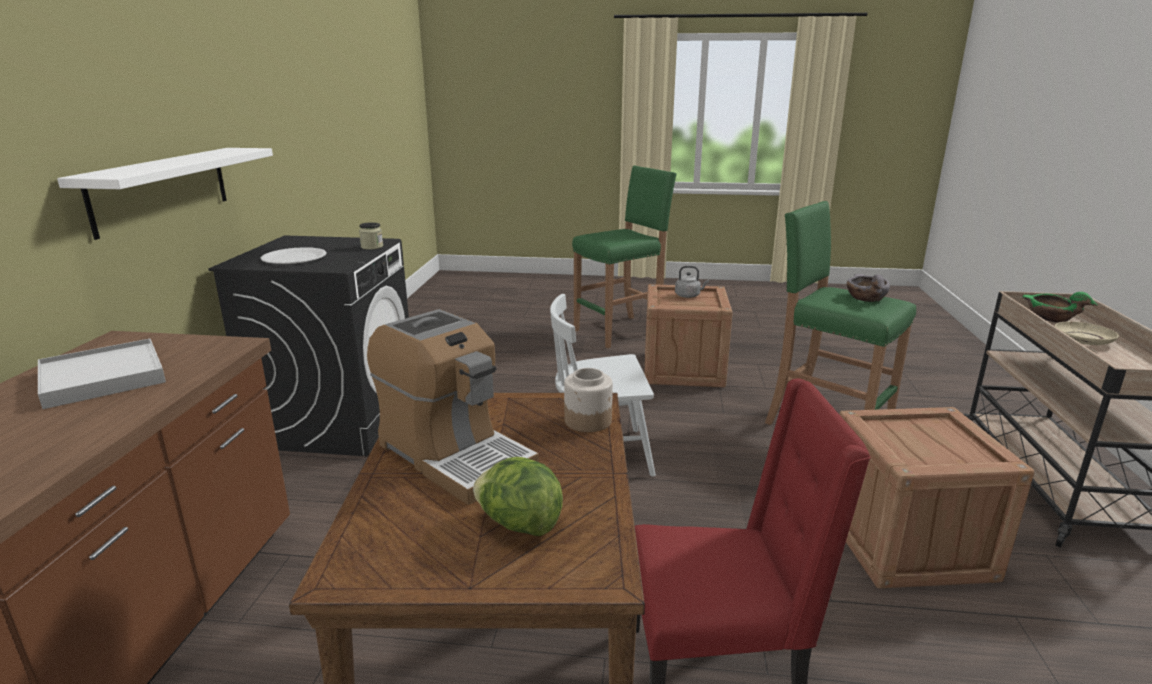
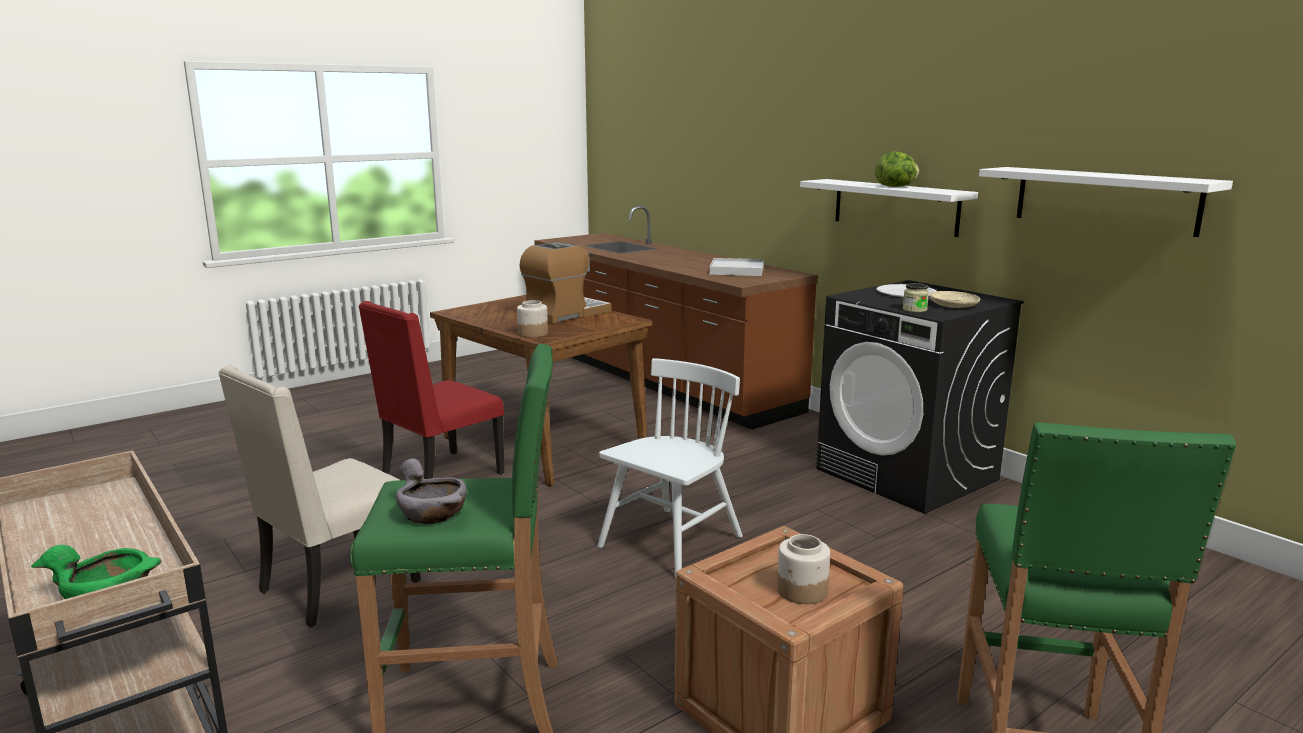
camera: 135 degrees right, 5 degrees down
coffee machine [367,309,539,505] -> coffee machine turned 135 degrees clockwise [519,242,611,324]
lettuce [473,457,563,536] -> lettuce moved to [875,151,919,187]
grey kettle [675,266,709,298] -> jar [777,534,830,604]
crate [839,407,1034,588] -> beige chair [218,365,421,627]
beige plate [1055,321,1119,345] -> beige plate moved to [929,291,980,308]
none -> white shelf [979,167,1233,237]

